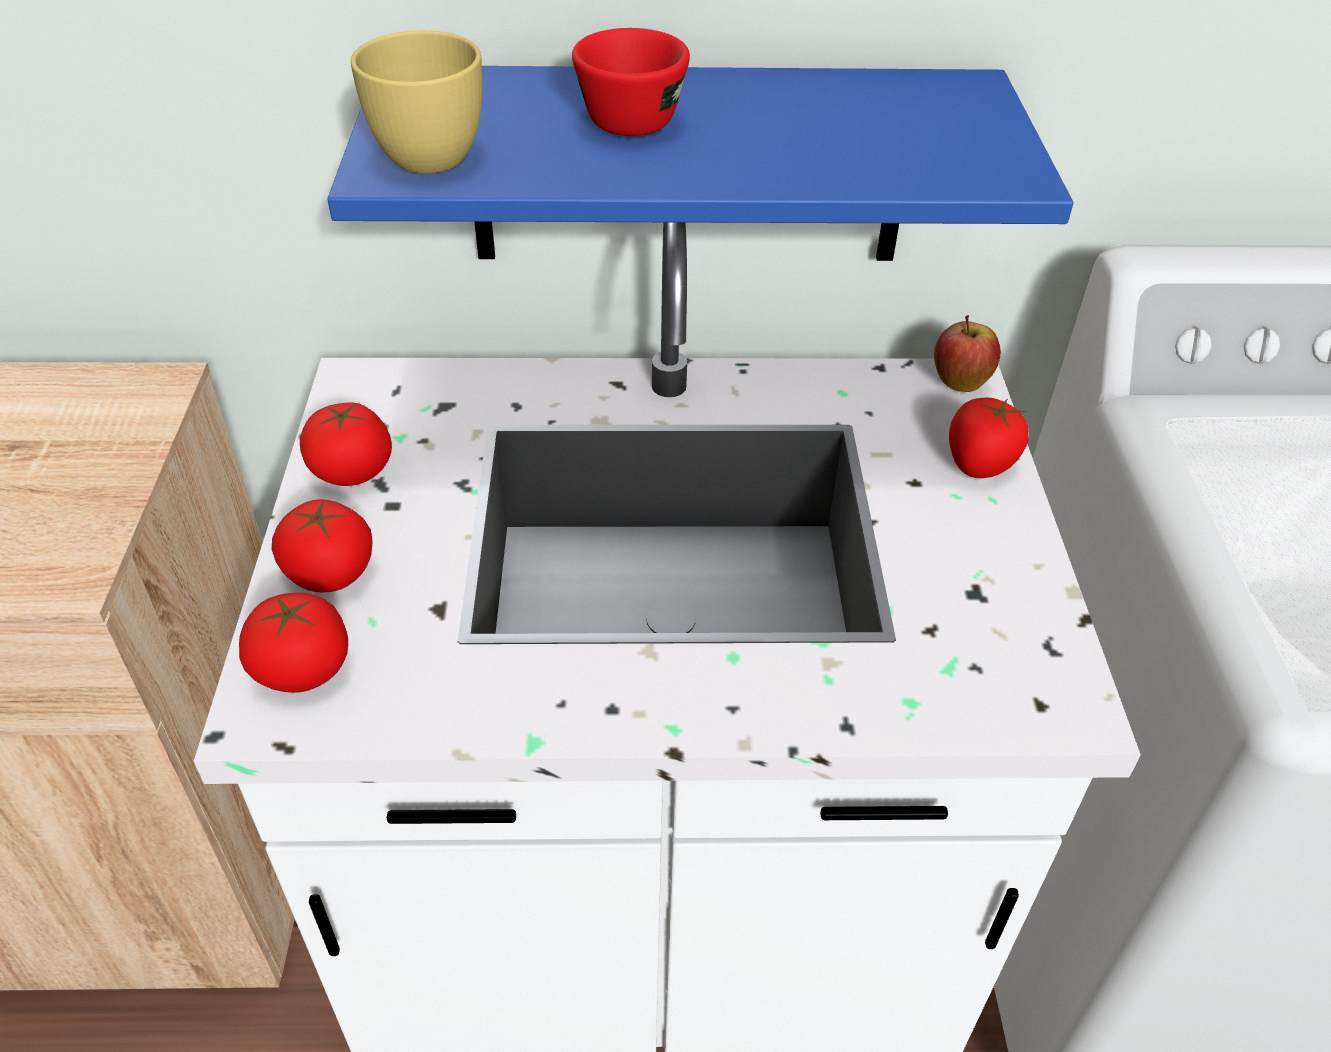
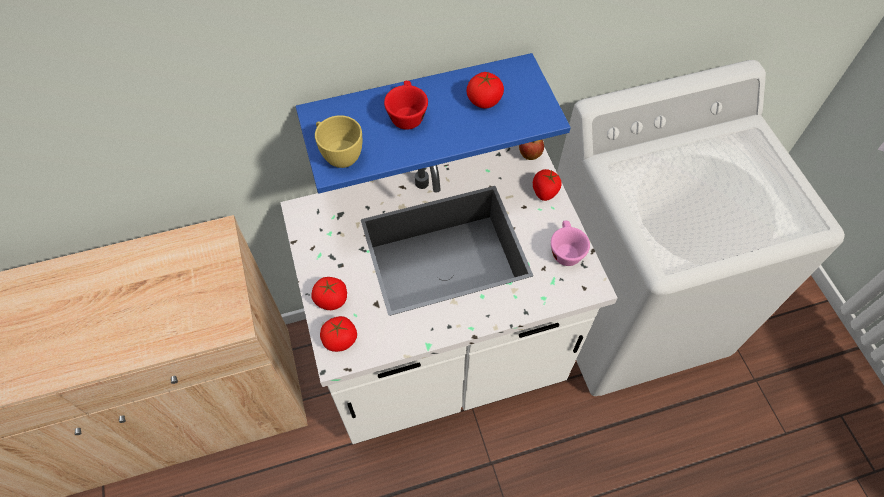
camera: 15 degrees left, 15 degrees up
tomato [300,402,392,486] -> tomato moved to [467,72,504,108]
none -> pink cup [551,221,590,266]

